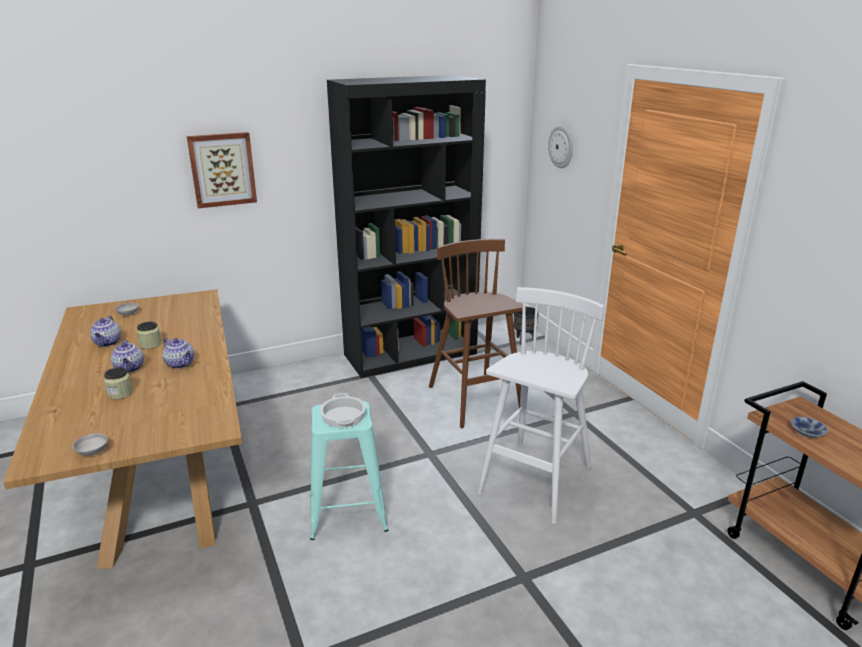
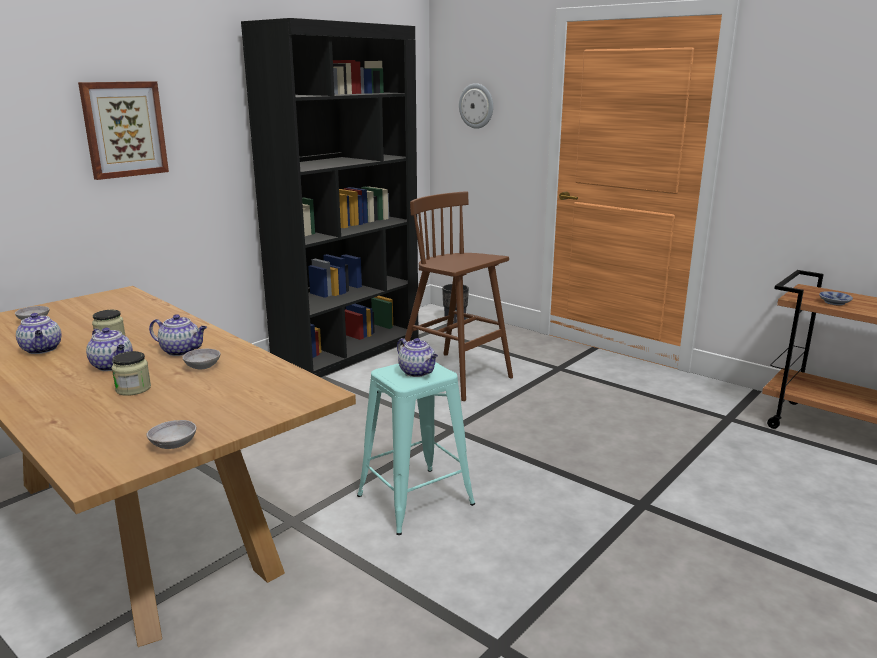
camera: 25 degrees left, 5 degrees down
cooking pot [320,393,366,428] -> teapot [397,338,438,377]
white stool [477,287,604,524] -> none
none -> grey bowl [182,349,221,369]

